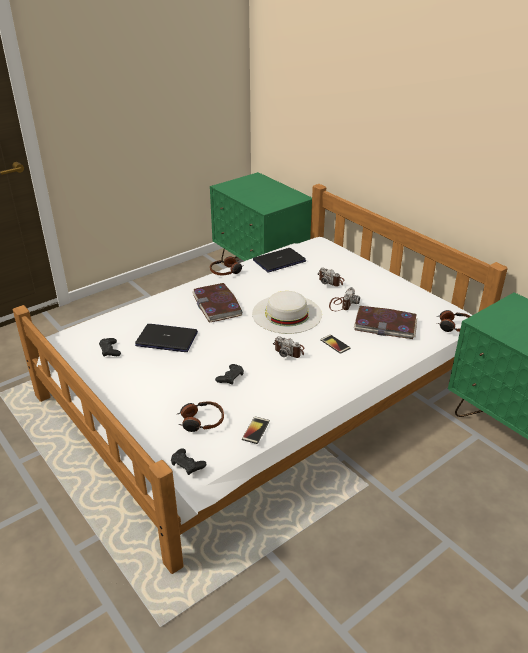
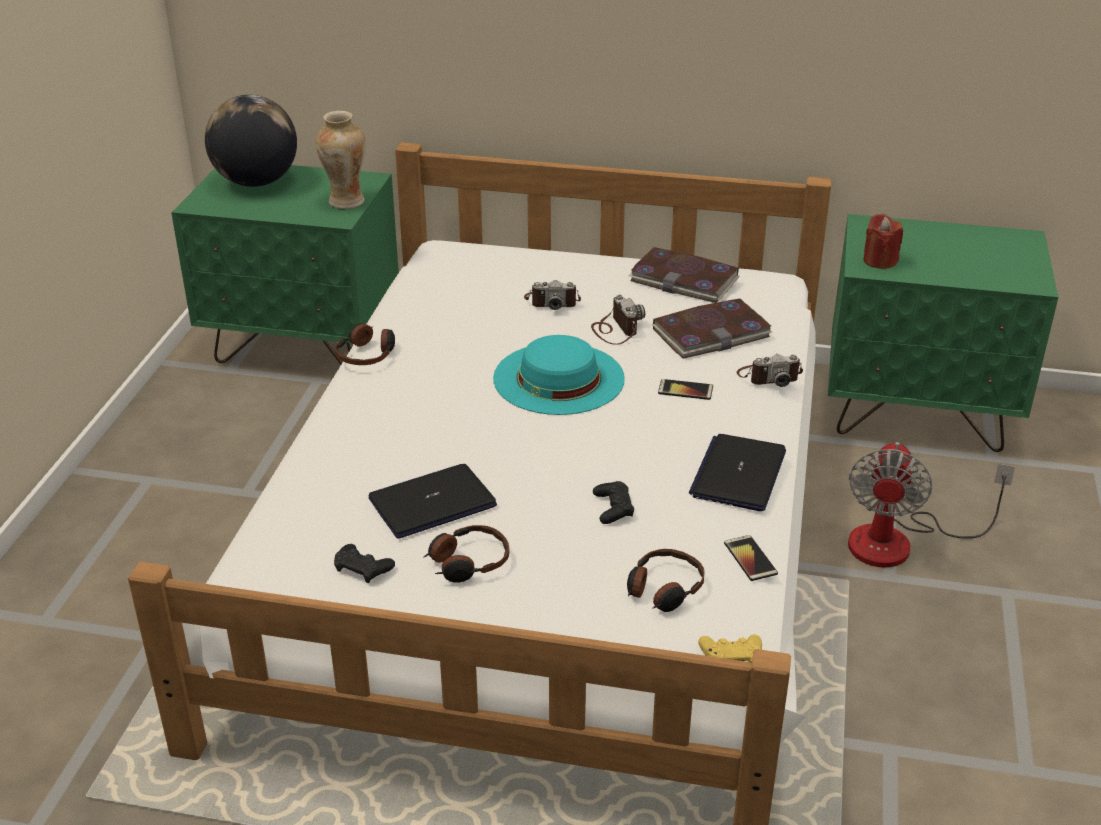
camera: 40 degrees left, 0 degrees up
black game controller [171,448,206,475] -> yellow game controller [698,634,762,663]
book [192,283,242,323] -> book moved to [629,247,740,303]
white hat [252,291,322,334] -> turquoise hat [493,335,625,415]
laptop [253,248,306,272] -> laptop moved to [689,434,786,511]
camera [273,336,304,358] -> camera moved to [737,354,803,387]
headphones [436,310,471,332] -> headphones moved to [423,525,509,583]
none -> globe [205,95,297,187]
none -> vase [316,111,366,209]
none -> fan [848,442,1015,568]
none -> red candle [863,214,903,269]

